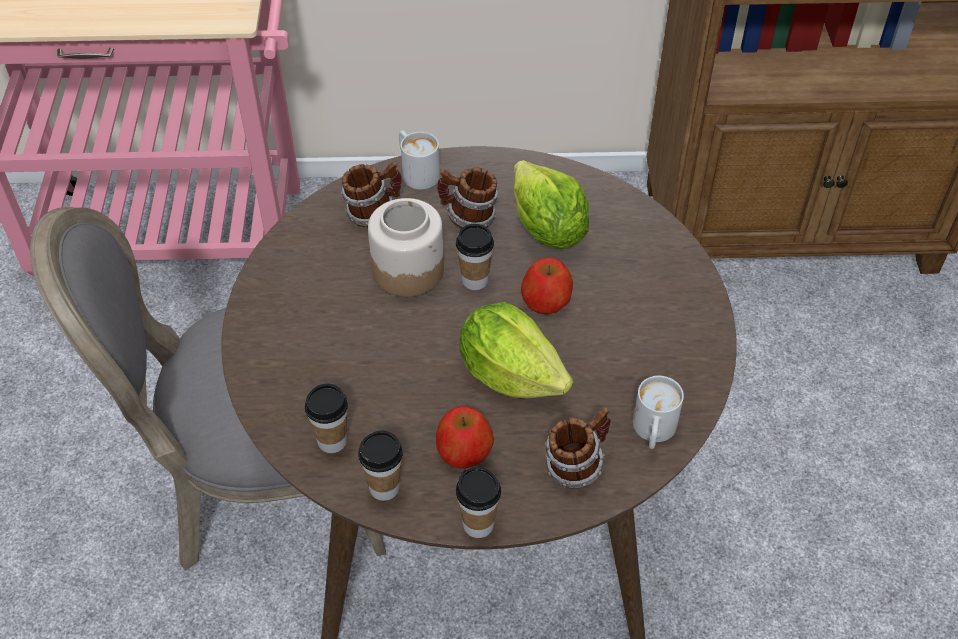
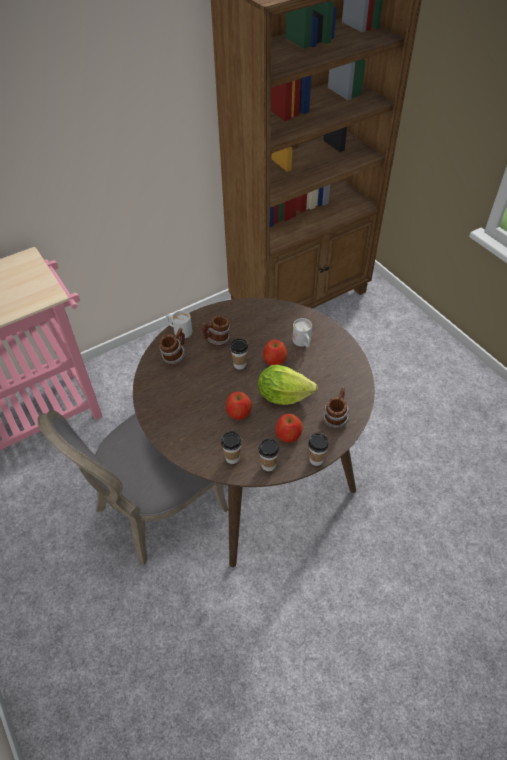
camera: 30 degrees left, 0 degrees up
jar [368,198,444,297] -> none
lettuce [514,160,589,249] -> none
white mug [633,376,684,449] -> white mug moved to [293,318,312,348]
none -> apple [226,392,252,420]

